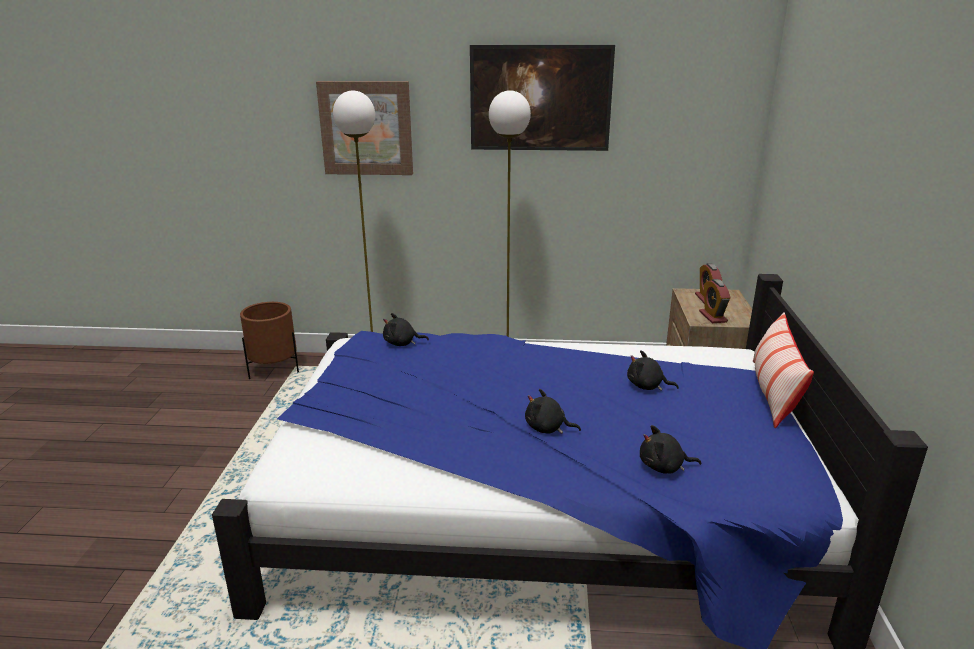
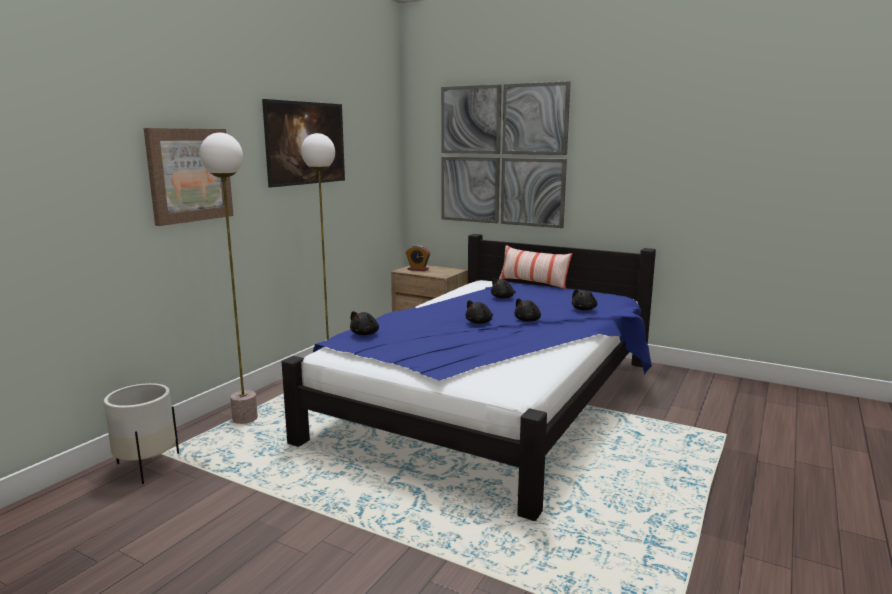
camera: 65 degrees left, 10 degrees down
brown planter [240,302,299,379] -> white planter [104,383,179,484]
alarm clock [699,279,730,323] -> none
none -> picture [441,81,571,228]
none -> black plush toy [465,300,493,324]

